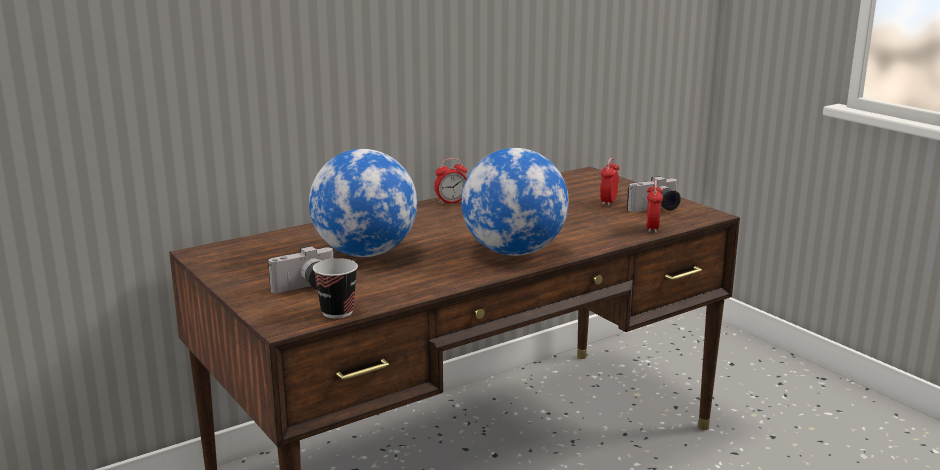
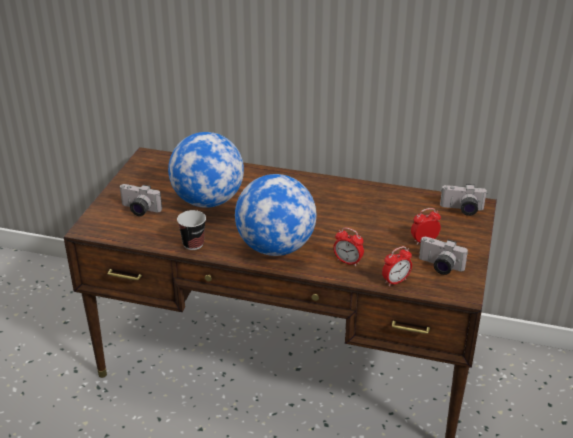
camera: 50 degrees right, 15 degrees up
cup [313,258,358,318] -> cup moved to [177,210,206,250]
alarm clock [434,158,467,204] -> alarm clock moved to [333,228,364,266]
none -> camera [440,184,487,216]

